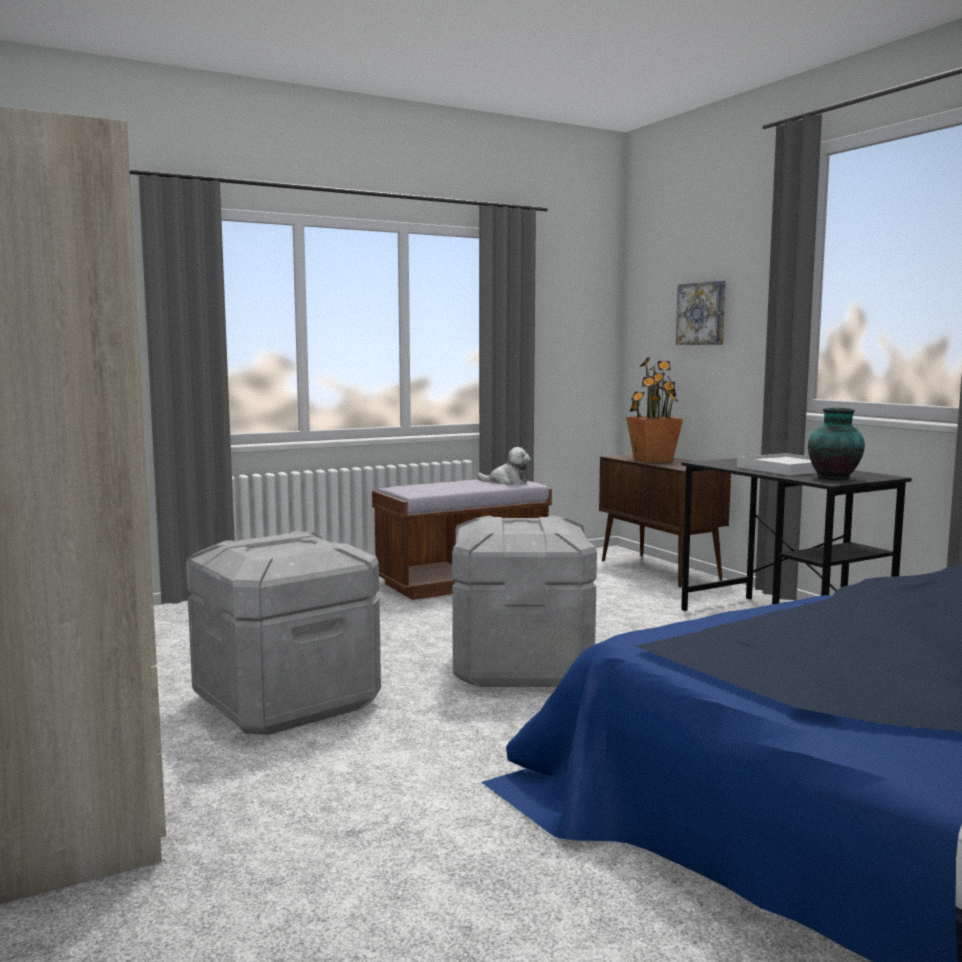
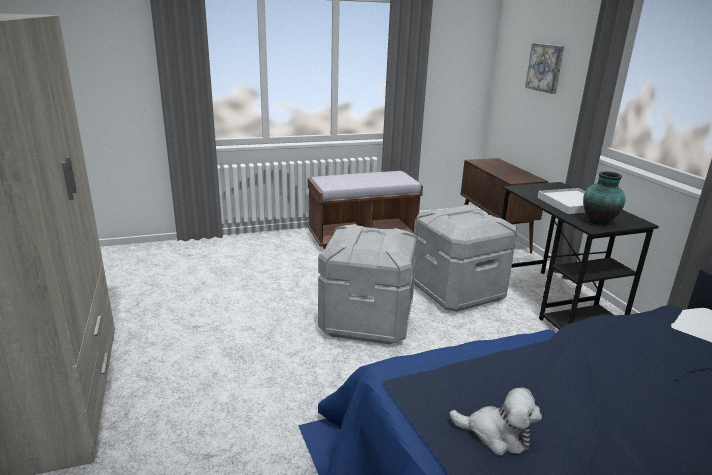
camera: 10 degrees right, 15 degrees up
grey storage box [186,532,381,735] -> grey storage box moved to [414,205,517,312]
plush toy [477,447,531,485] -> plush toy moved to [449,387,542,455]
potted plant [626,358,683,463] -> none

